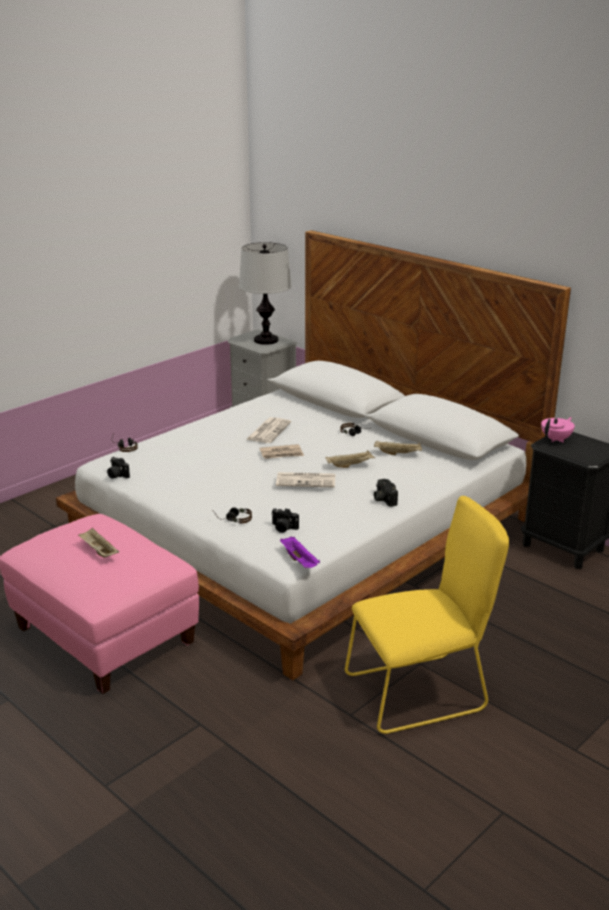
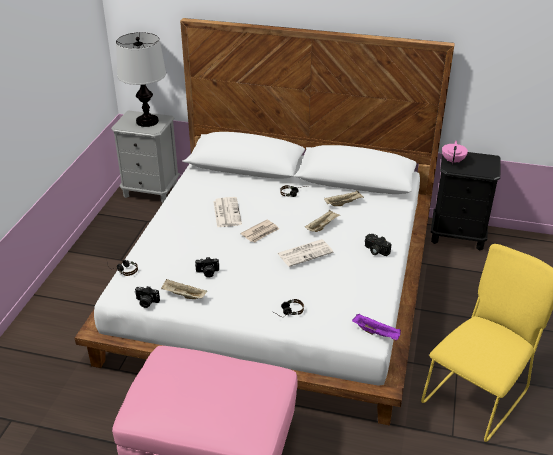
camera: 30 degrees left, 10 degrees up
beige tray [78,527,119,558] -> beige tray moved to [161,279,207,299]
camera [271,508,299,533] -> camera moved to [195,257,219,278]

